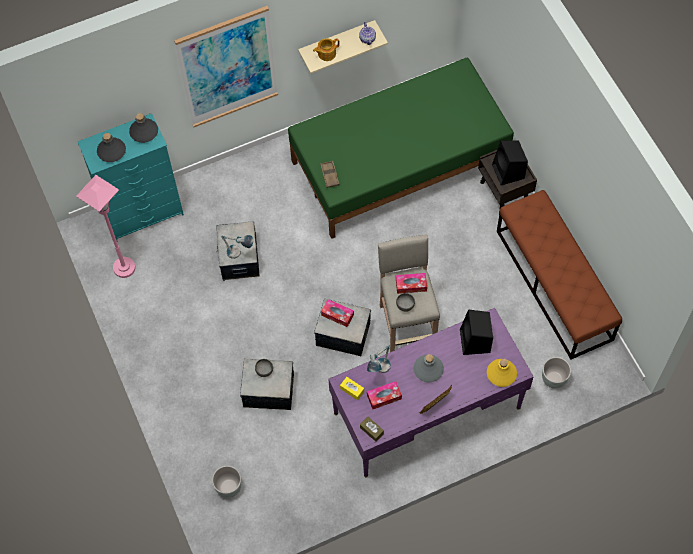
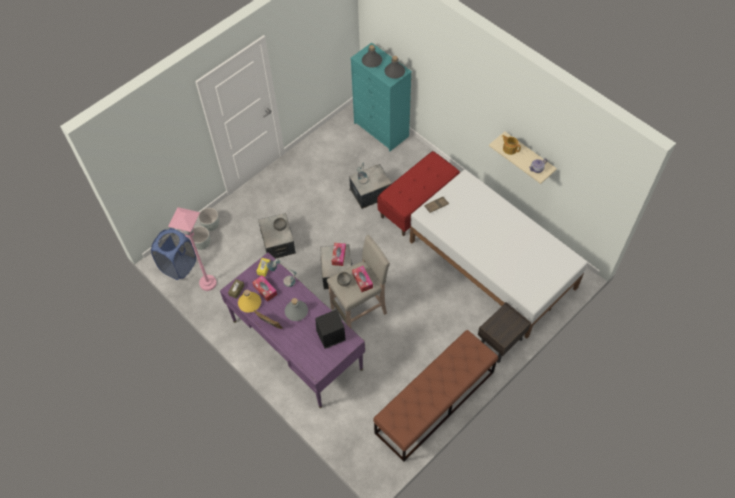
camera: 70 degrees right, 5 degrees down
pink floor lamp [76,175,135,278] -> pink floor lamp moved to [168,207,217,291]
picture [174,6,278,127] -> none
green bed [288,58,514,239] -> white bed [410,170,588,339]
yellow bottle [487,359,517,387] -> yellow bottle moved to [238,290,261,313]
black speaker [492,140,528,185] -> none
grey planter [542,357,571,389] -> grey planter moved to [198,208,219,231]
none -> blue laundry basket [151,228,196,280]
none -> red bench [377,151,460,236]

